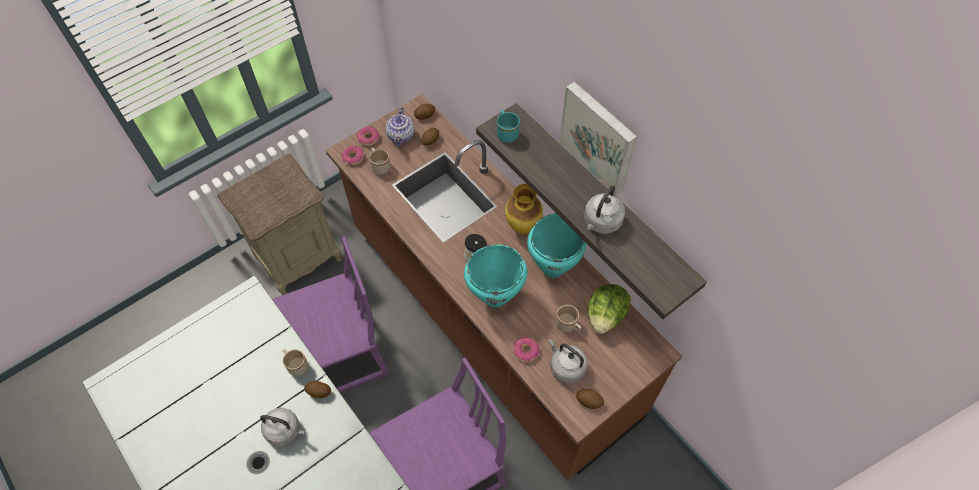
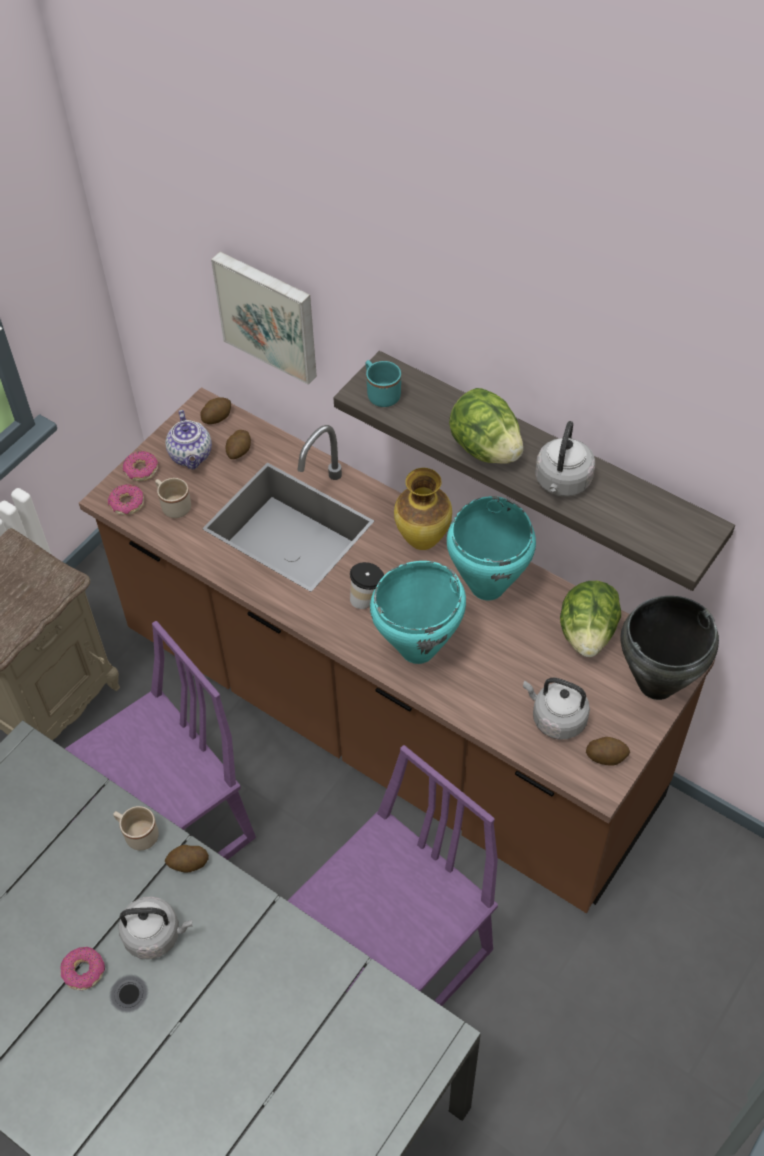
camera: 15 degrees left, 5 degrees down
donut [513,337,540,362] -> donut moved to [61,947,105,990]
beige mug [556,305,581,332] -> none
picture [559,82,637,196] -> picture moved to [211,252,317,385]
none -> lettuce [449,388,523,464]
none -> black cooking pot [620,596,719,700]

